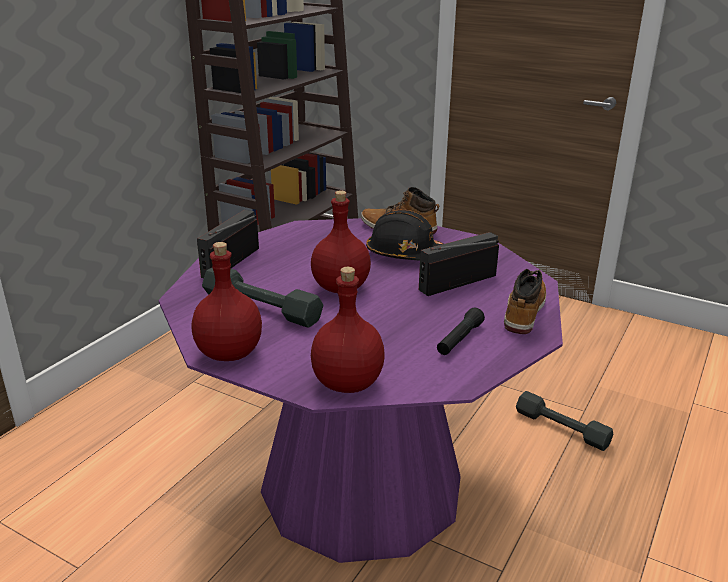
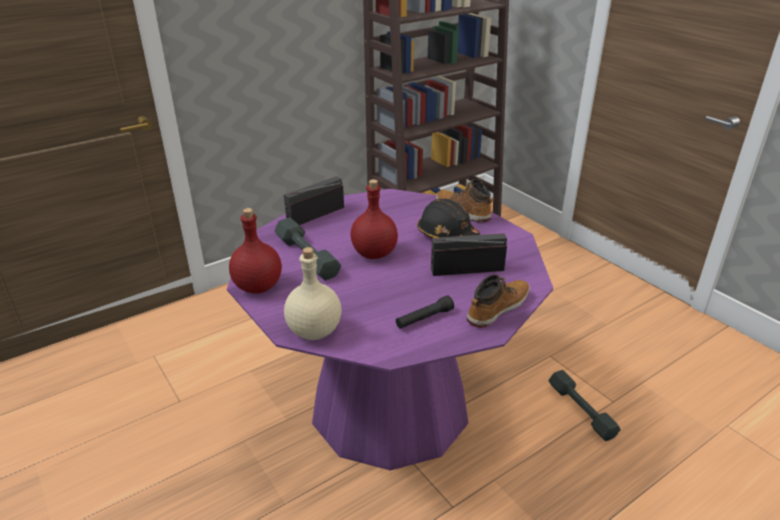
camera: 25 degrees right, 5 degrees up
red bottle [311,267,385,393] -> beige bottle [284,247,342,340]

